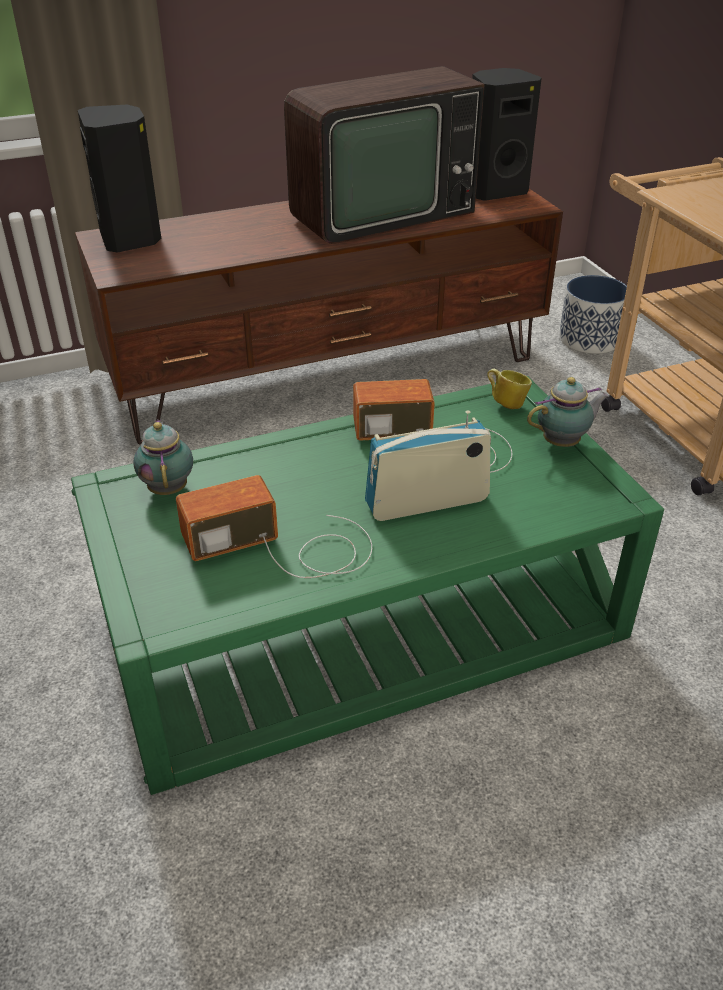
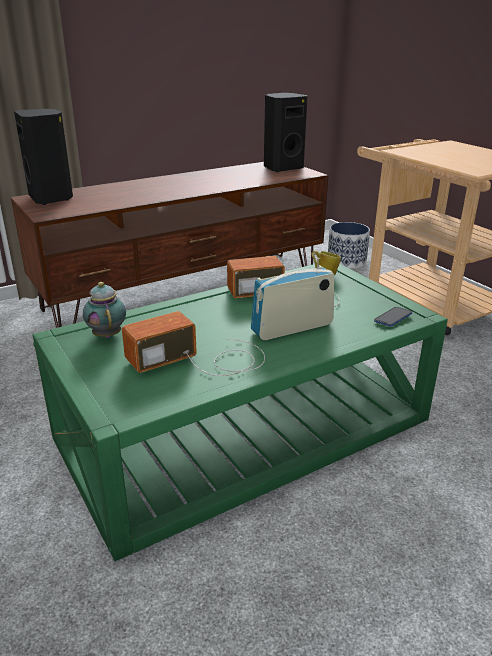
camera: 10 degrees left, 10 degrees down
television [284,66,485,244] -> none
teapot [527,377,609,447] -> none
none -> phone [374,307,412,326]

